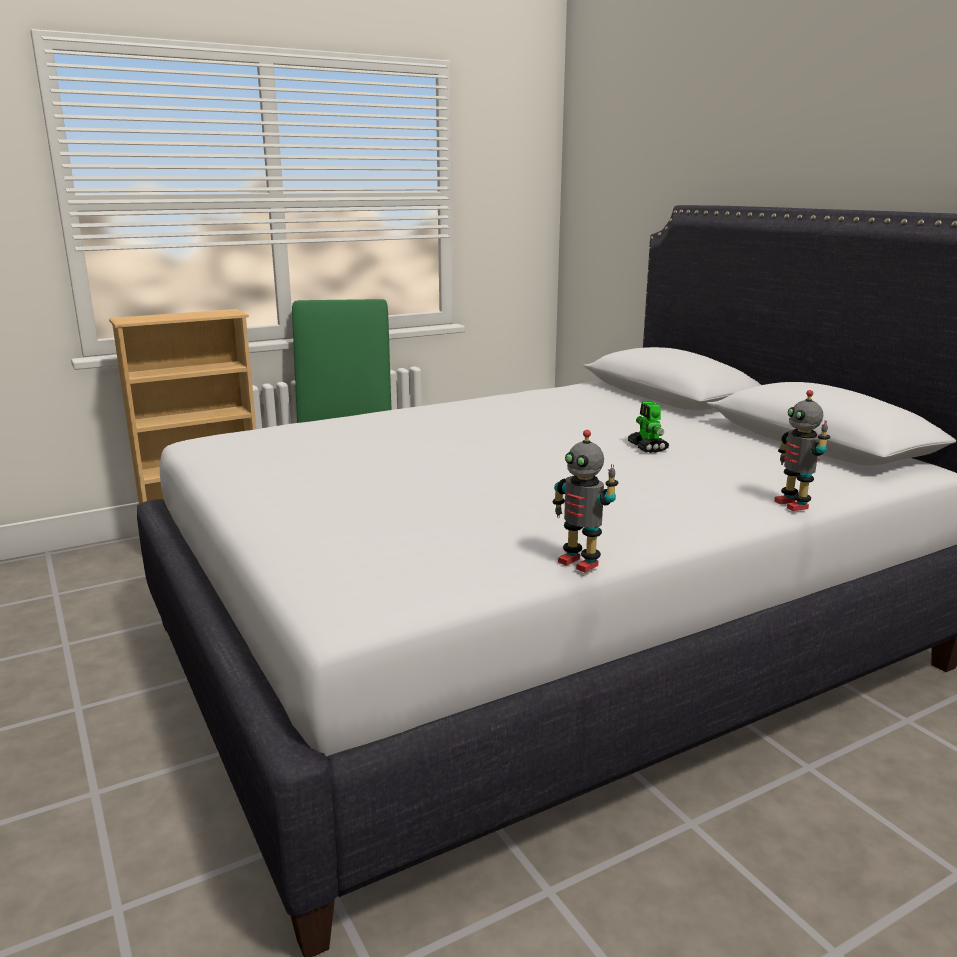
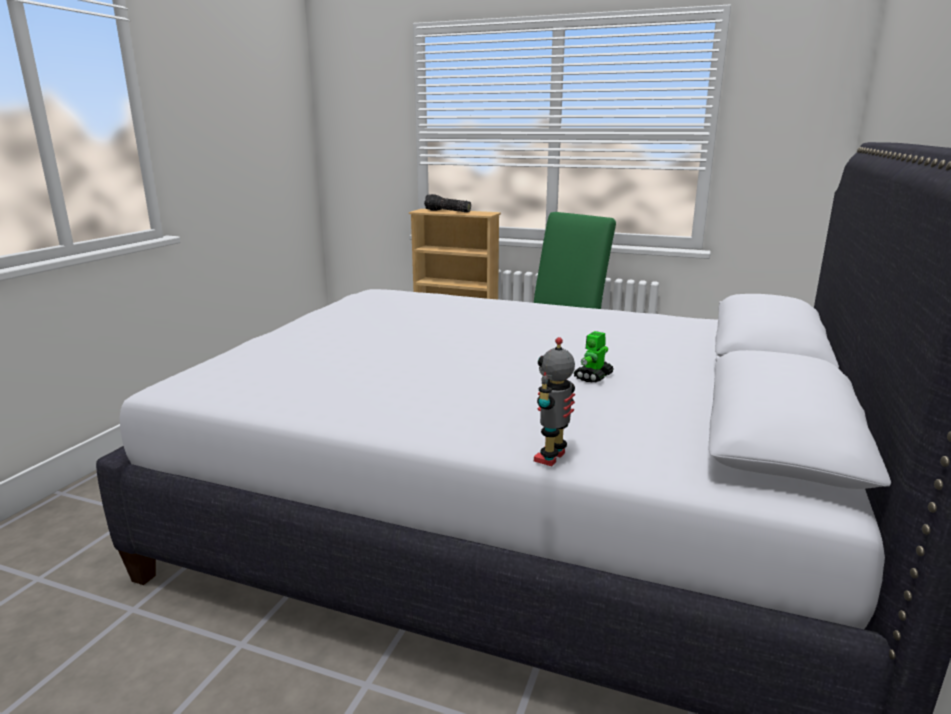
camera: 50 degrees right, 0 degrees up
toy robot [552,430,618,573] -> none
none -> flashlight [424,194,471,213]

